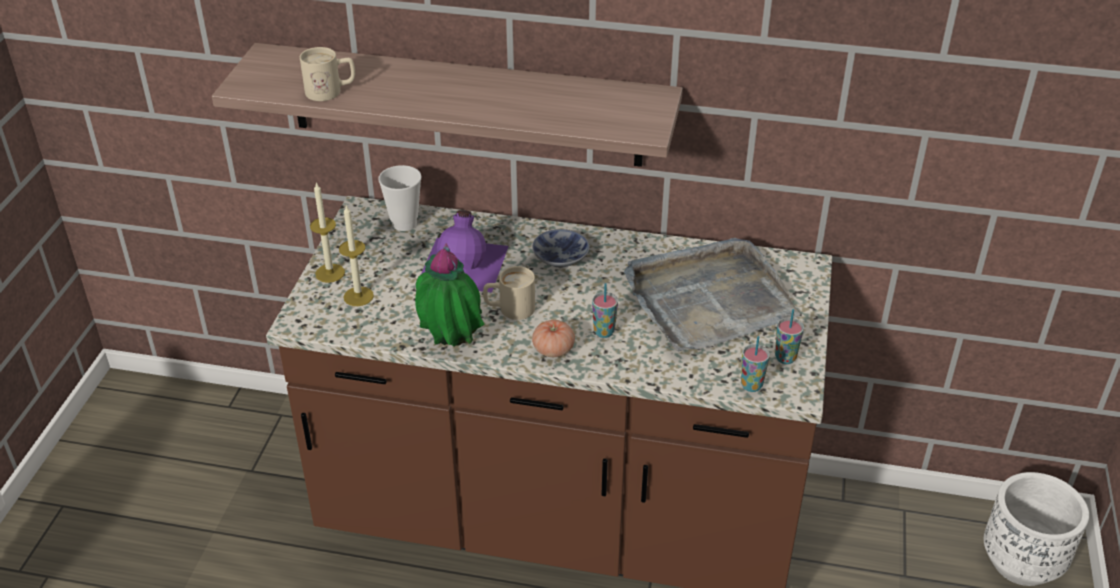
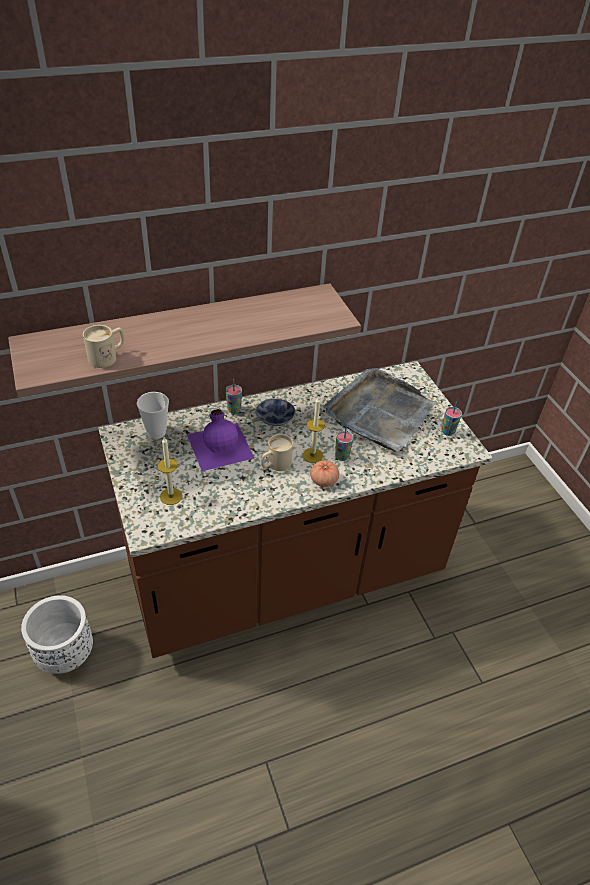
camera: 35 degrees left, 5 degrees up
candle [310,182,345,283] -> candle moved to [303,396,325,463]
potted plant [415,243,484,347] -> none
cup [741,336,770,392] -> cup moved to [226,379,242,414]
white planter [984,472,1089,586] -> white planter moved to [21,595,93,674]

